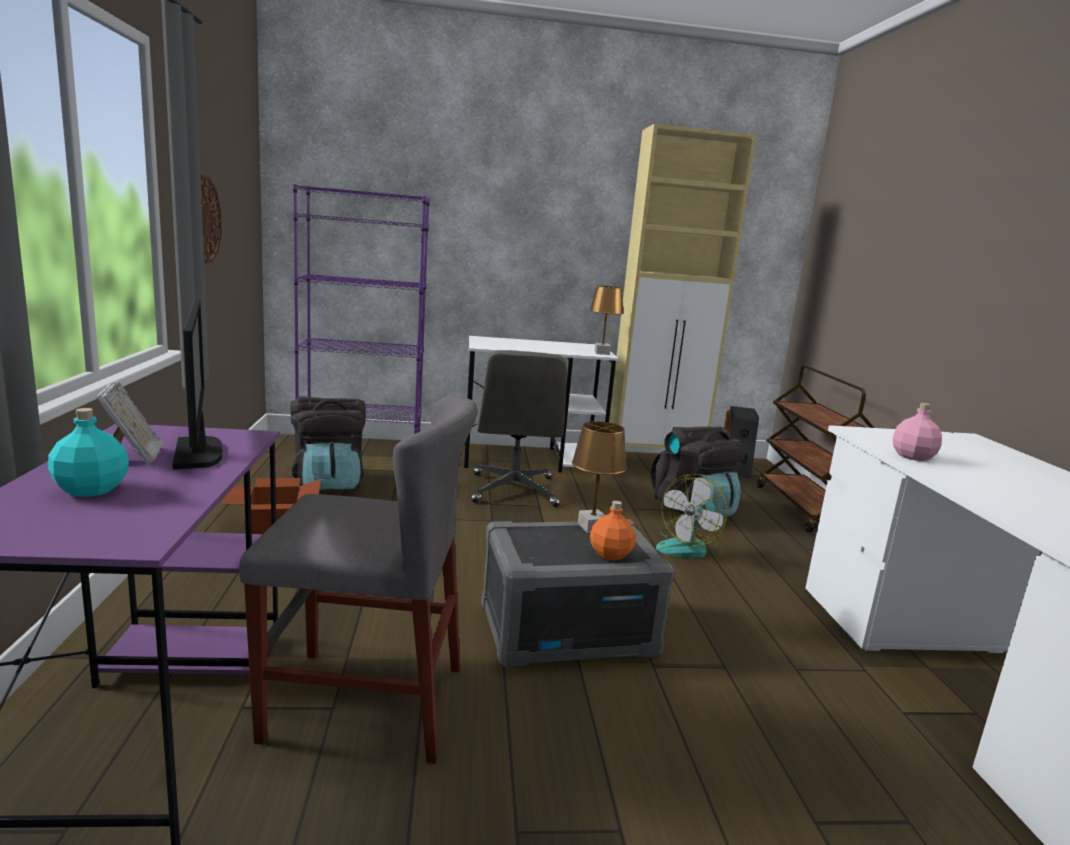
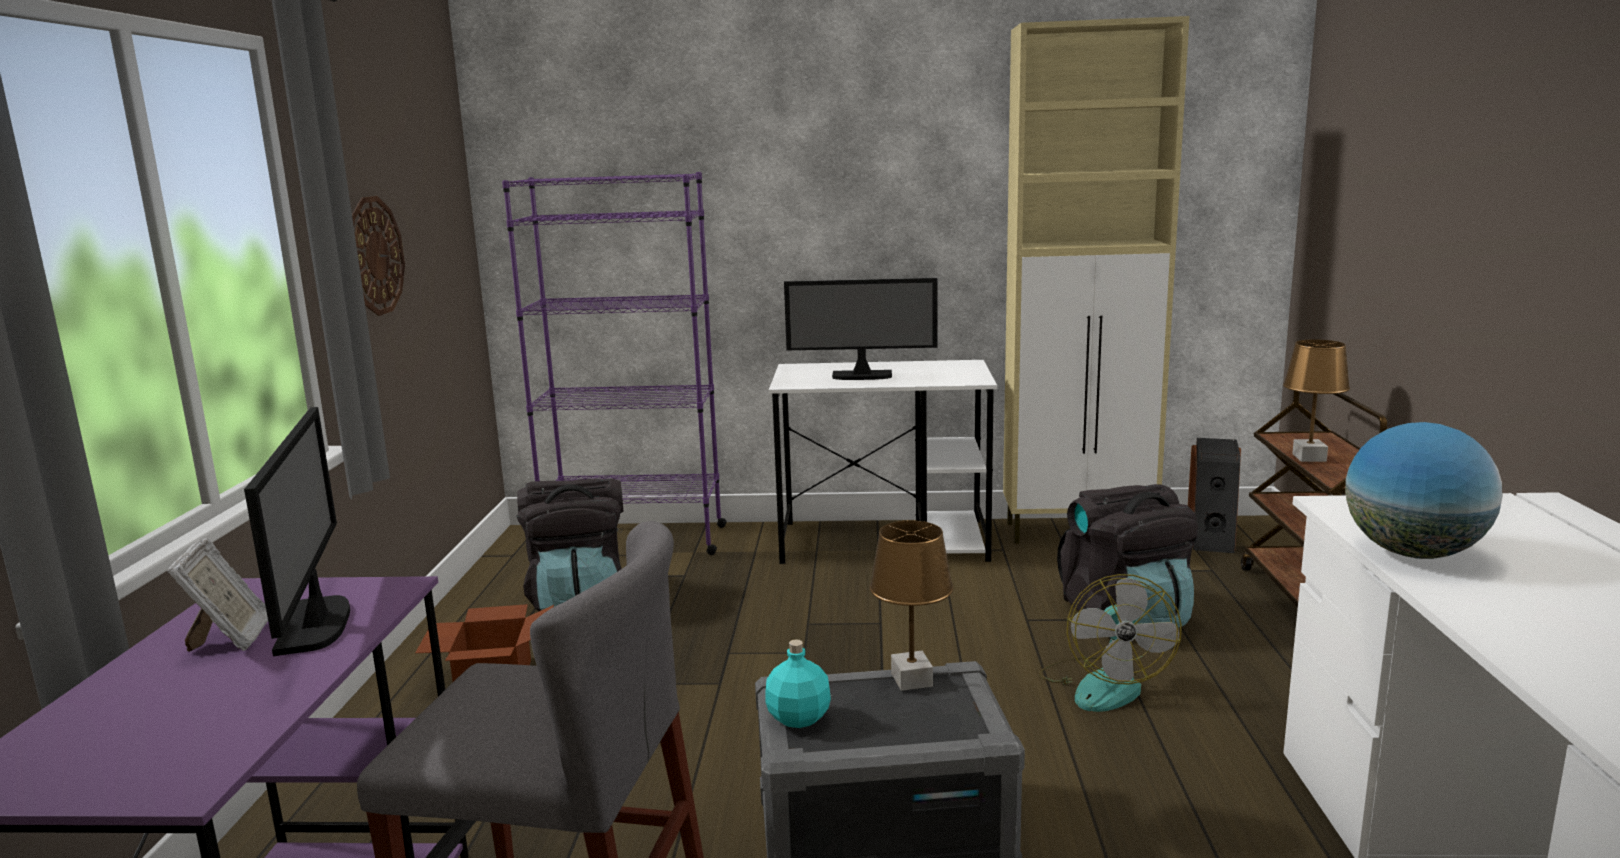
camera: 10 degrees right, 0 degrees up
turquoise bottle [48,408,129,497] -> turquoise bottle moved to [765,639,831,728]
grey office chair [471,350,567,507] -> none
brown table lamp [590,286,624,355] -> brown table lamp moved to [1283,339,1350,462]
orange bottle [590,501,636,561] -> none
fan [656,474,727,558] -> fan turned 45 degrees counterclockwise [1039,574,1182,712]
pink bottle [893,403,942,461] -> globe [1345,422,1503,559]
none -> monitor [784,278,937,380]

